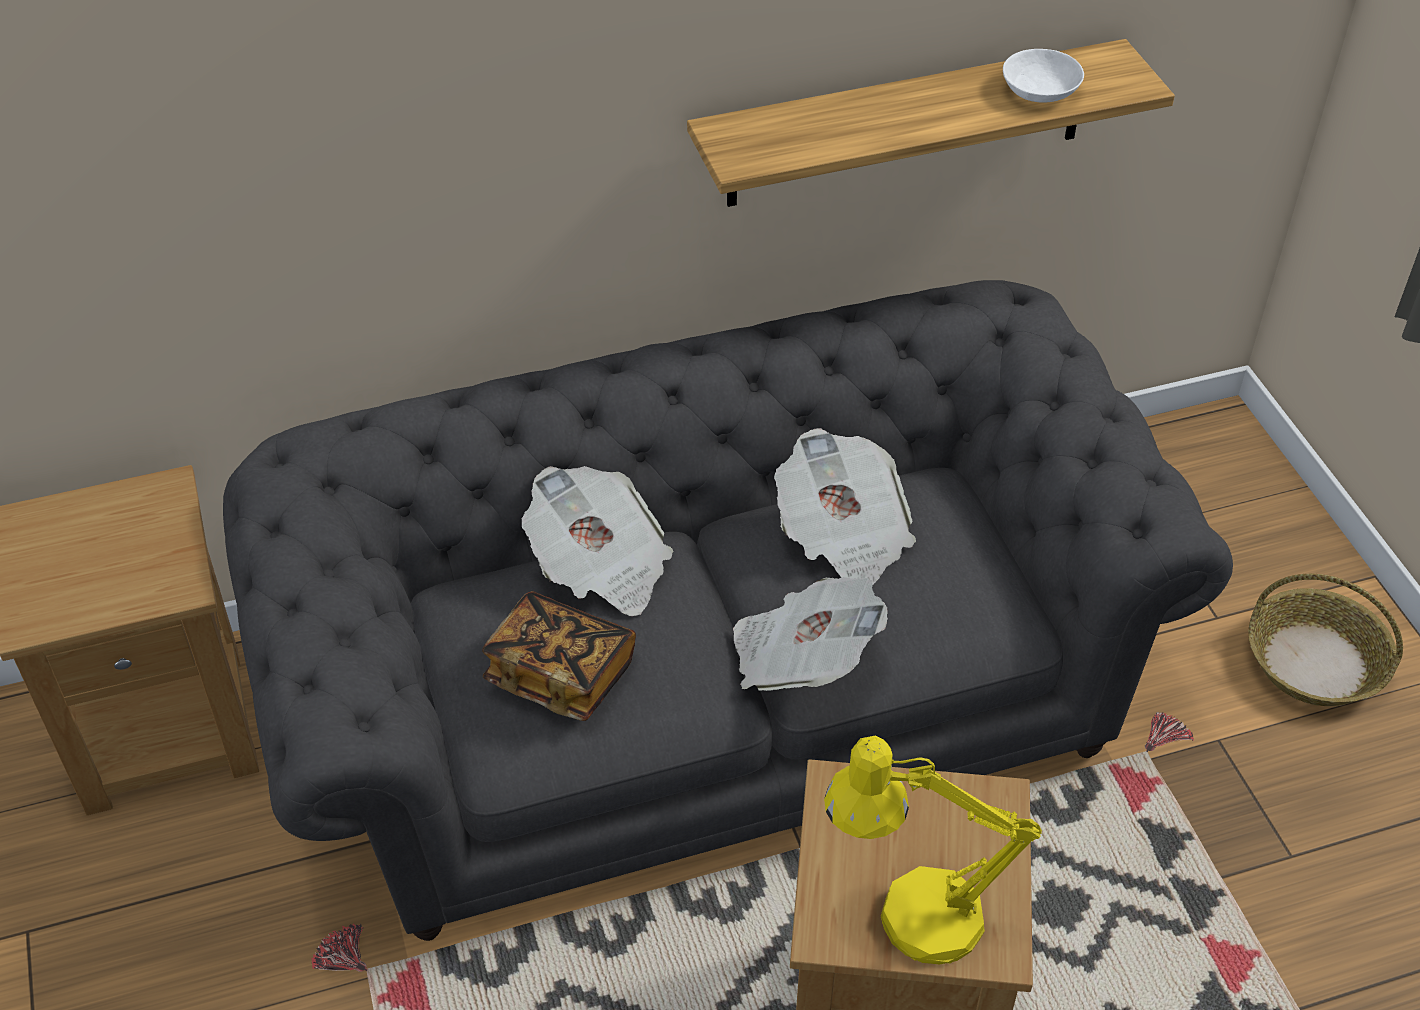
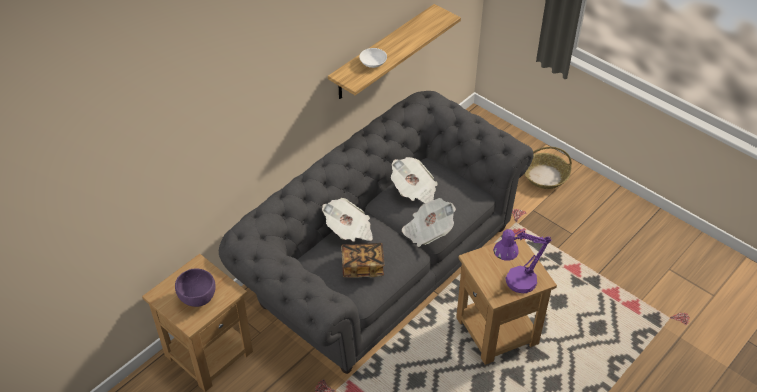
camera: 30 degrees left, 0 degrees up
yellow table lamp [824,736,1042,964] -> purple table lamp [494,229,552,293]
white bowl [1003,49,1084,103] -> white bowl moved to [359,48,387,68]
none -> purple bowl [175,268,216,307]

